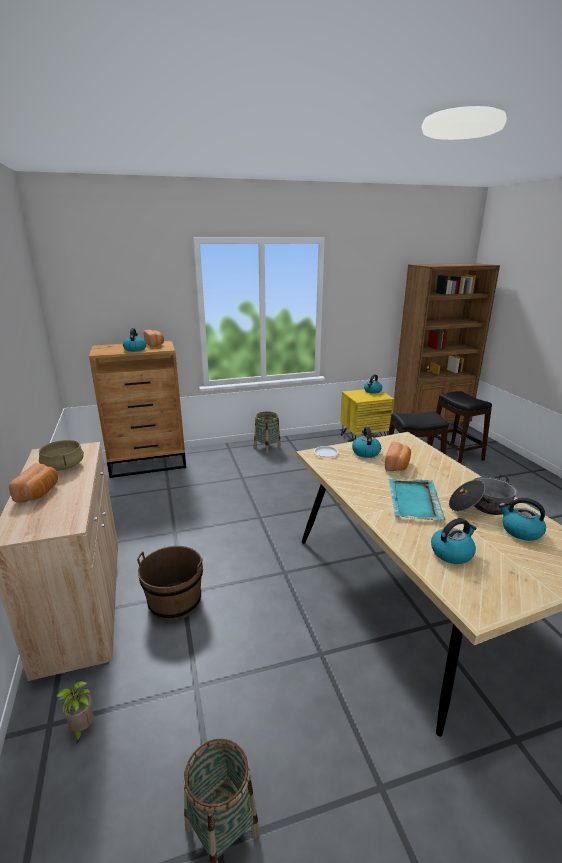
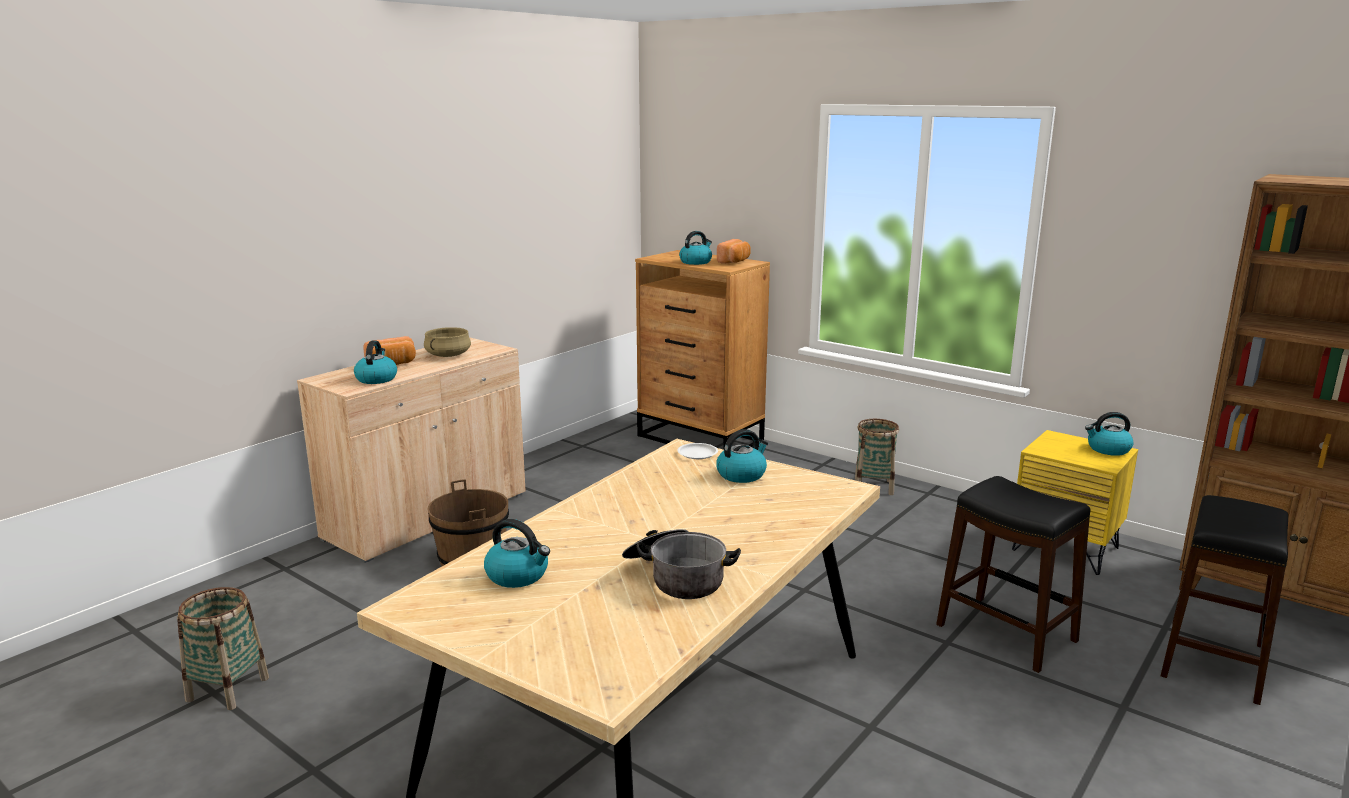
camera: 55 degrees right, 5 degrees down
potted plant [56,681,94,745] -> none
bread [385,442,411,471] -> none
turquoise tray [388,479,445,520] -> none
kettle [499,498,546,541] -> kettle moved to [354,340,397,384]

